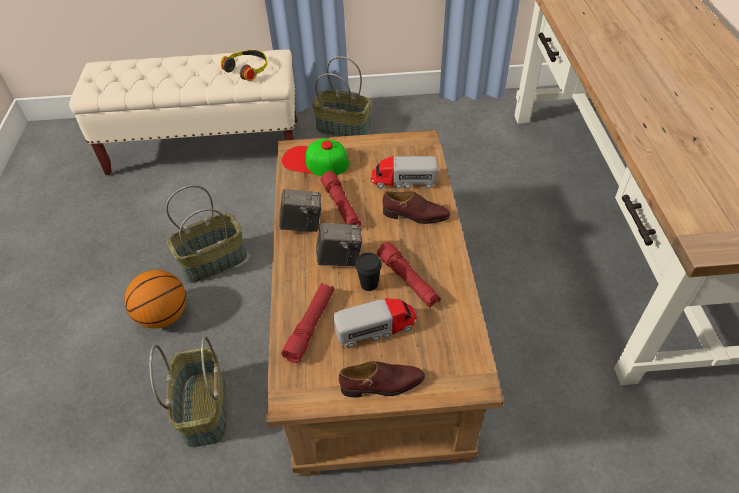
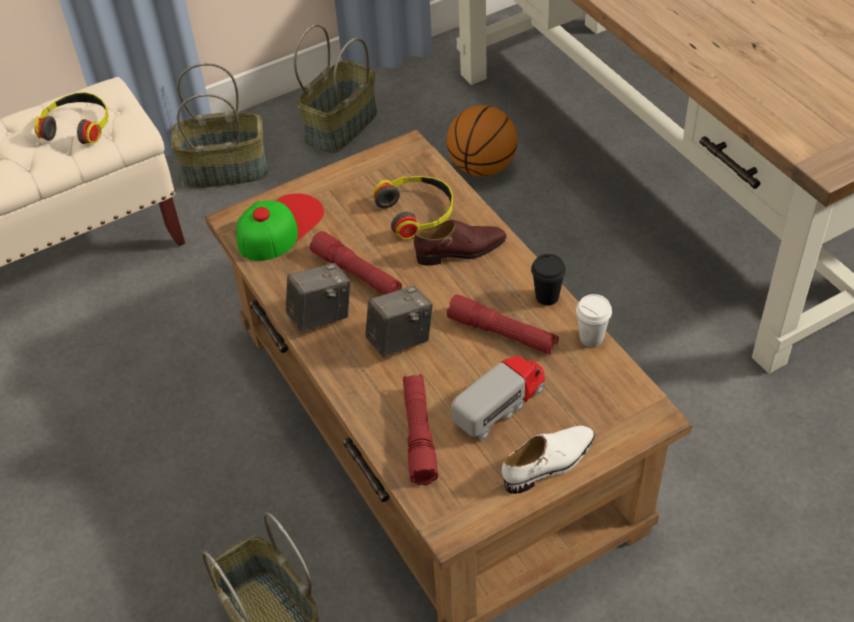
camera: 25 degrees left, 0 degrees up
basketball [124,270,186,328] -> basketball moved to [447,105,517,177]
basket [166,185,247,283] -> basket moved to [294,24,377,153]
cap [282,138,349,176] -> cap turned 135 degrees clockwise [236,193,324,261]
brown shoe [339,361,425,398] -> white shoe [502,426,595,494]
black cup [355,252,382,291] -> black cup moved to [531,254,566,305]
toy truck [371,156,439,189] -> headphones [373,176,453,240]
none -> white cup [576,294,612,347]

